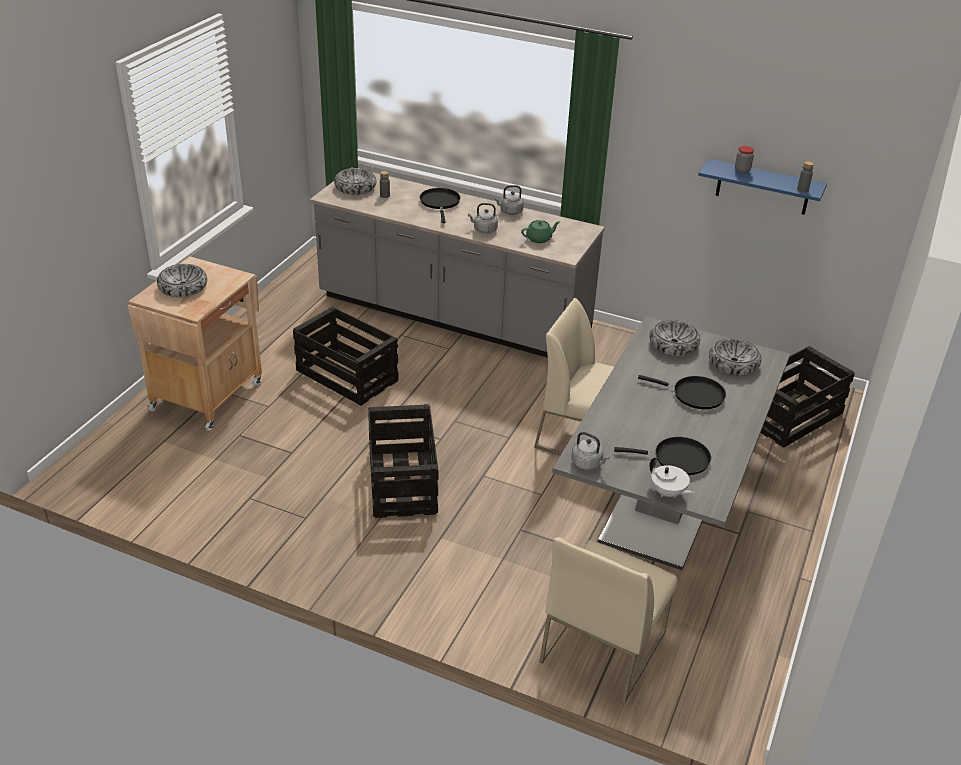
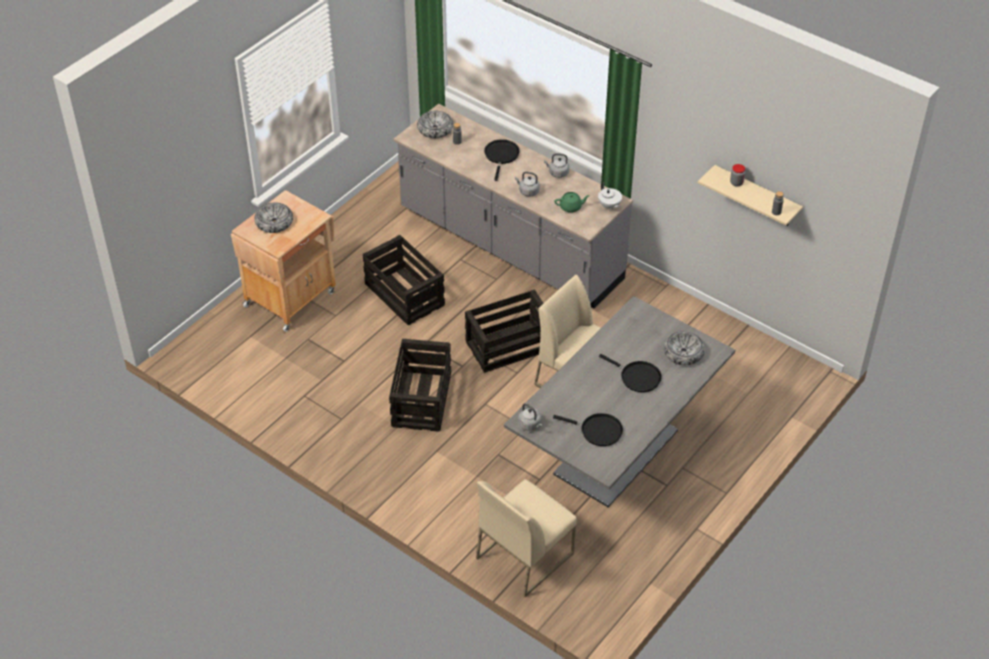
camera: 15 degrees right, 10 degrees up
bowl [649,320,700,356] -> none
white teapot [649,457,694,498] -> white teapot moved to [598,182,622,209]
blue shelf [698,159,827,215] -> beige shelf [698,165,803,226]
crate [761,346,855,448] -> crate moved to [465,289,544,373]

